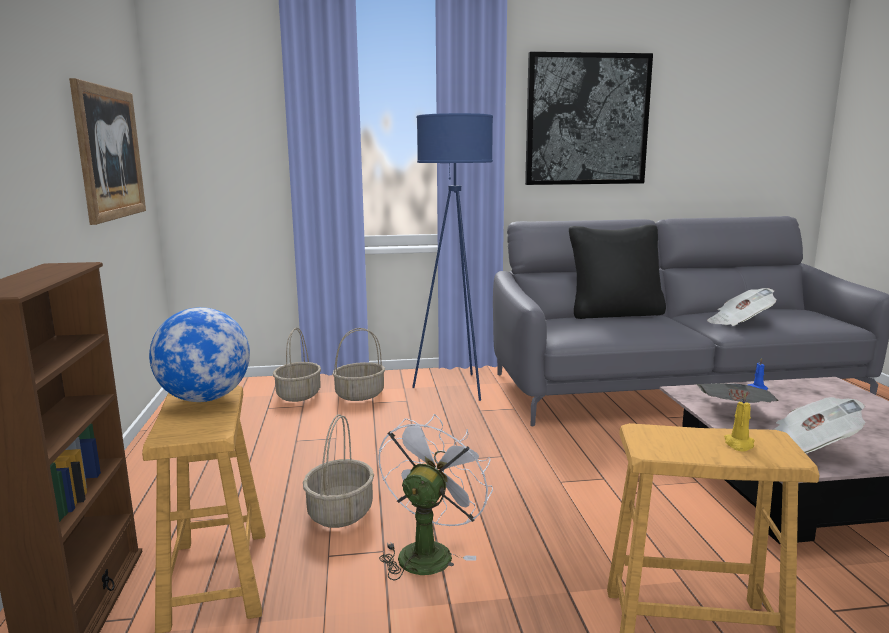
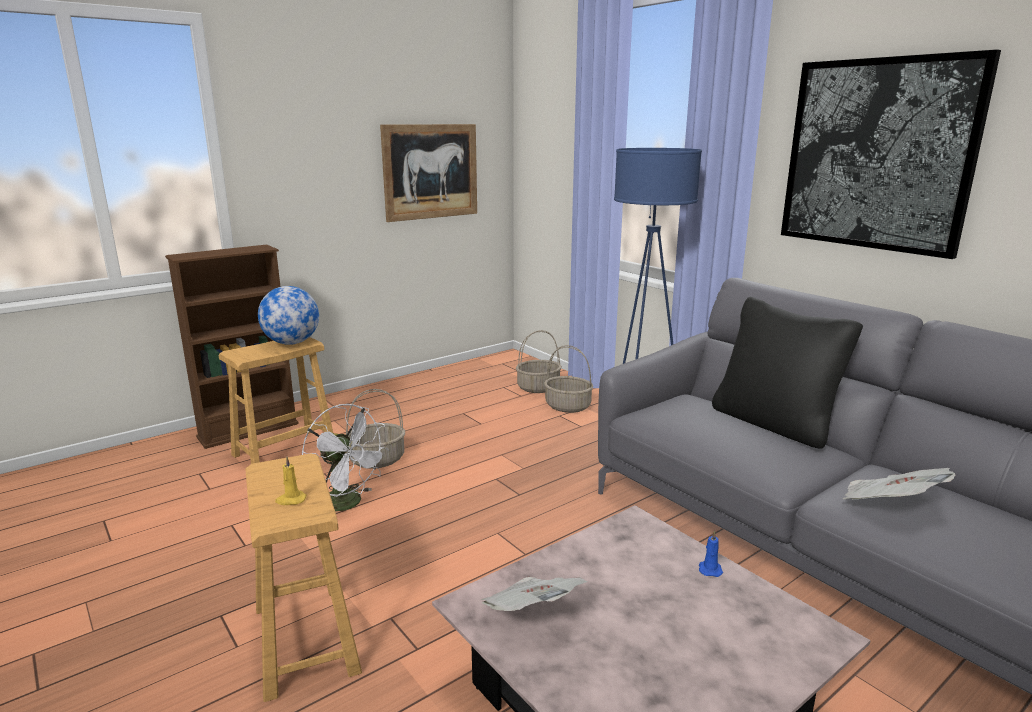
camera: 60 degrees right, 5 degrees up
white fan [378,414,493,580] -> white fan turned 45 degrees clockwise [302,404,390,511]
newspaper [696,383,778,403] -> none

